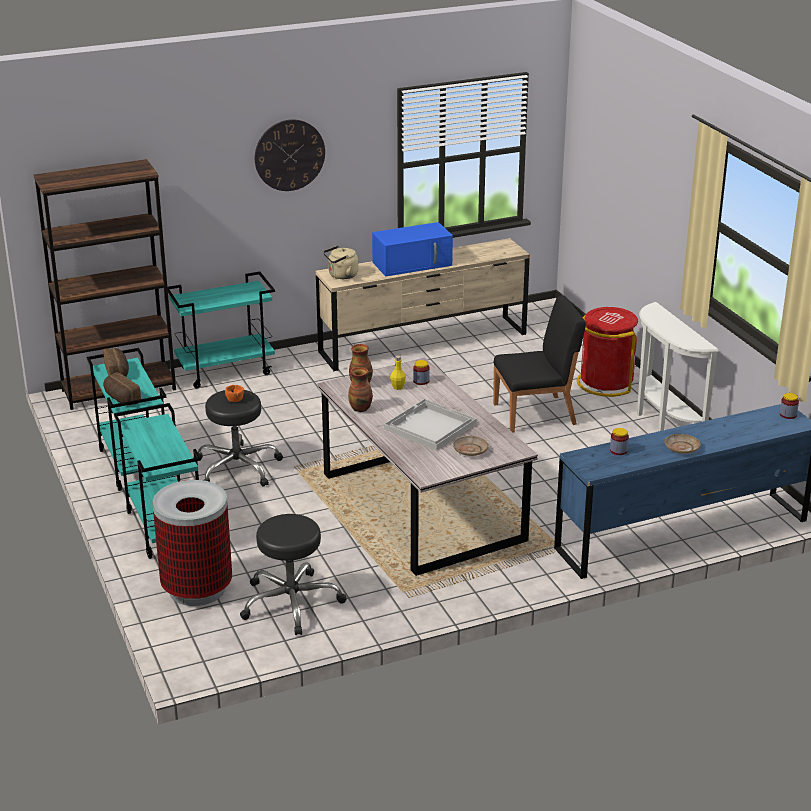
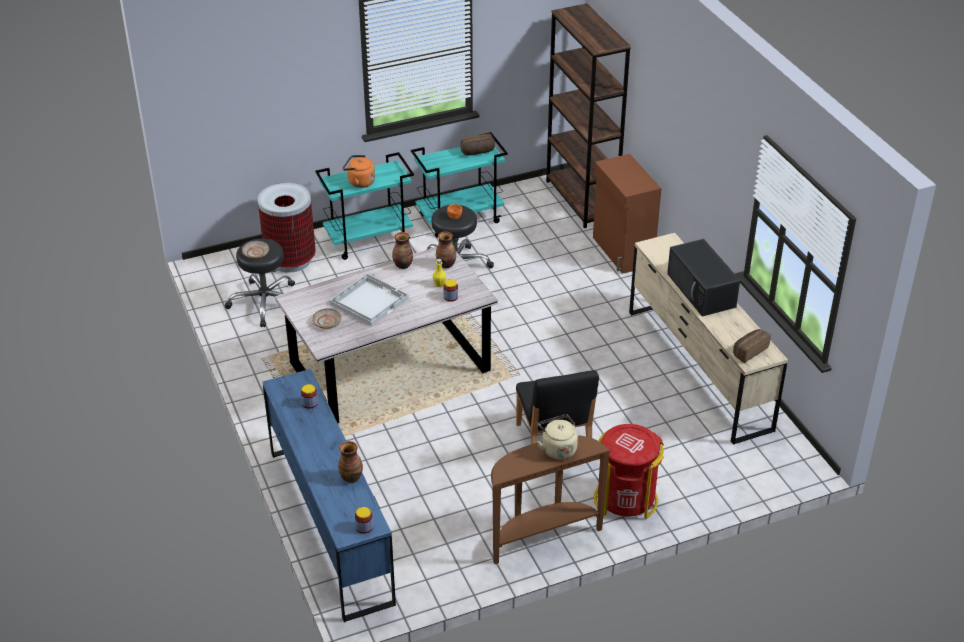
camera: 90 degrees right, 10 degrees up
bread [103,372,141,406] -> bread moved to [733,329,771,363]
turquoise cart [167,272,275,388] -> brown cabinet [593,154,662,274]
wall clock [255,119,325,191] -> none
beige kettle [323,246,358,279] -> beige kettle moved to [537,414,578,460]
blue microwave [372,222,453,276] -> black microwave [667,239,740,316]
white console table [637,302,719,431] -> brown console table [491,436,611,564]
beige plate [665,434,700,454] -> beige plate moved to [242,241,269,259]
none -> vase [338,441,363,483]
none -> orange kettle [343,155,375,188]

